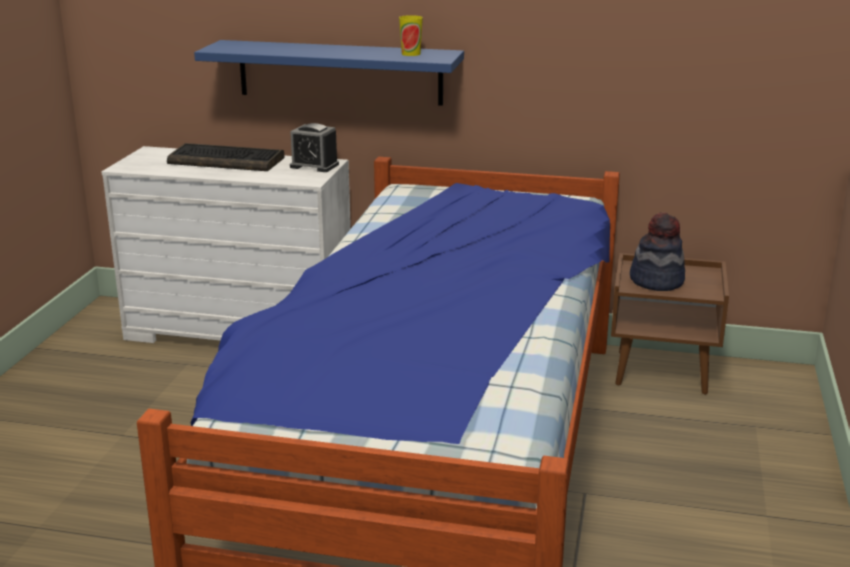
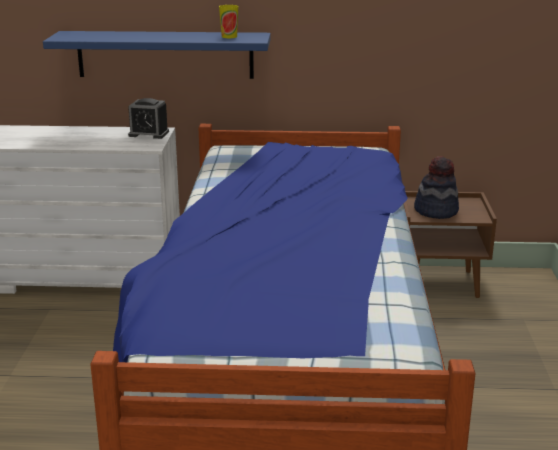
camera: 10 degrees left, 0 degrees up
keyboard [167,143,284,171] -> none

